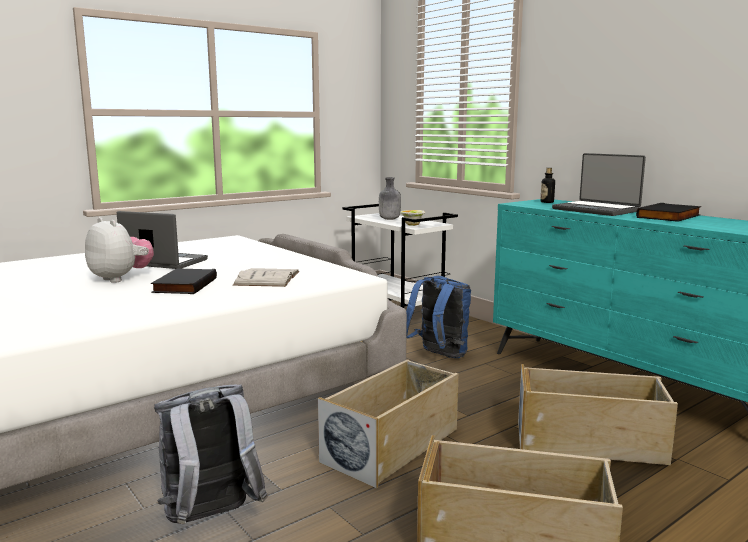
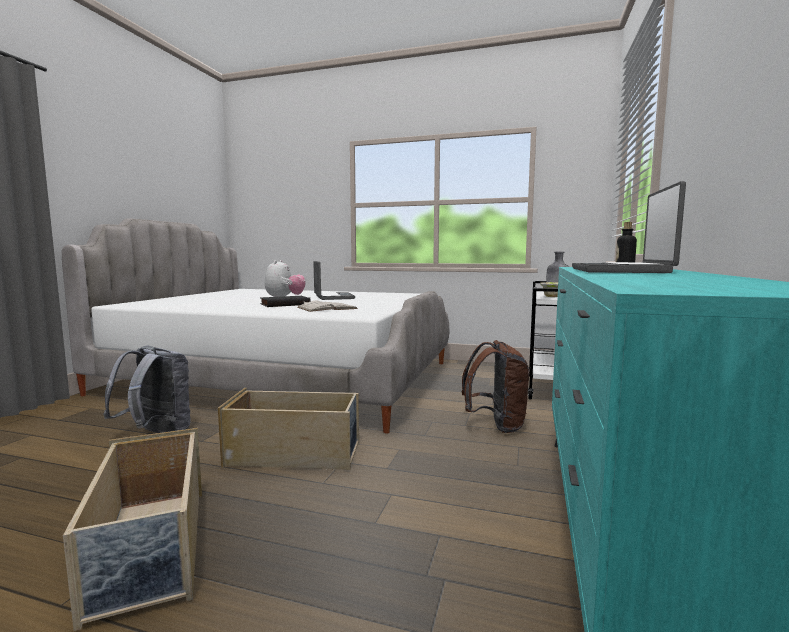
camera: 55 degrees right, 5 degrees down
blue backpack [406,276,471,358] -> brown backpack [462,340,529,433]
beige storage box [518,364,678,465] -> none
black book [636,203,701,222] -> none

